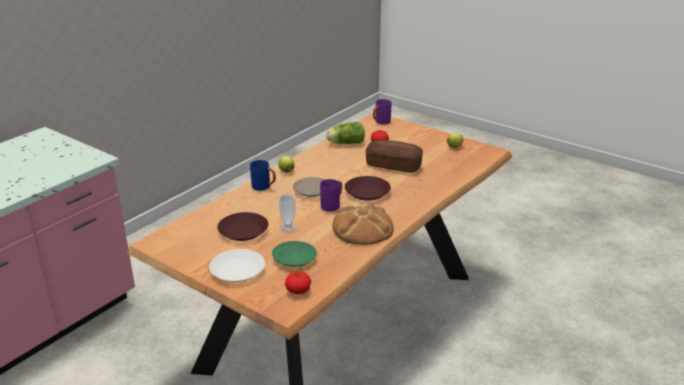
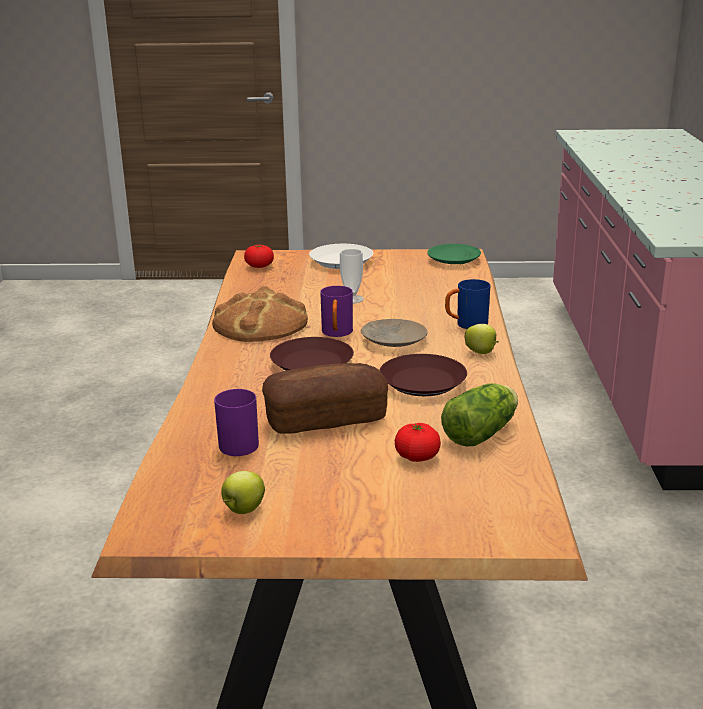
camera: 145 degrees right, 5 degrees down
brown plate [217,212,268,241] -> brown plate moved to [380,354,467,396]
green plate [272,241,317,266] -> green plate moved to [427,244,481,264]
purple mug [373,99,392,124] -> purple mug moved to [214,389,259,456]

